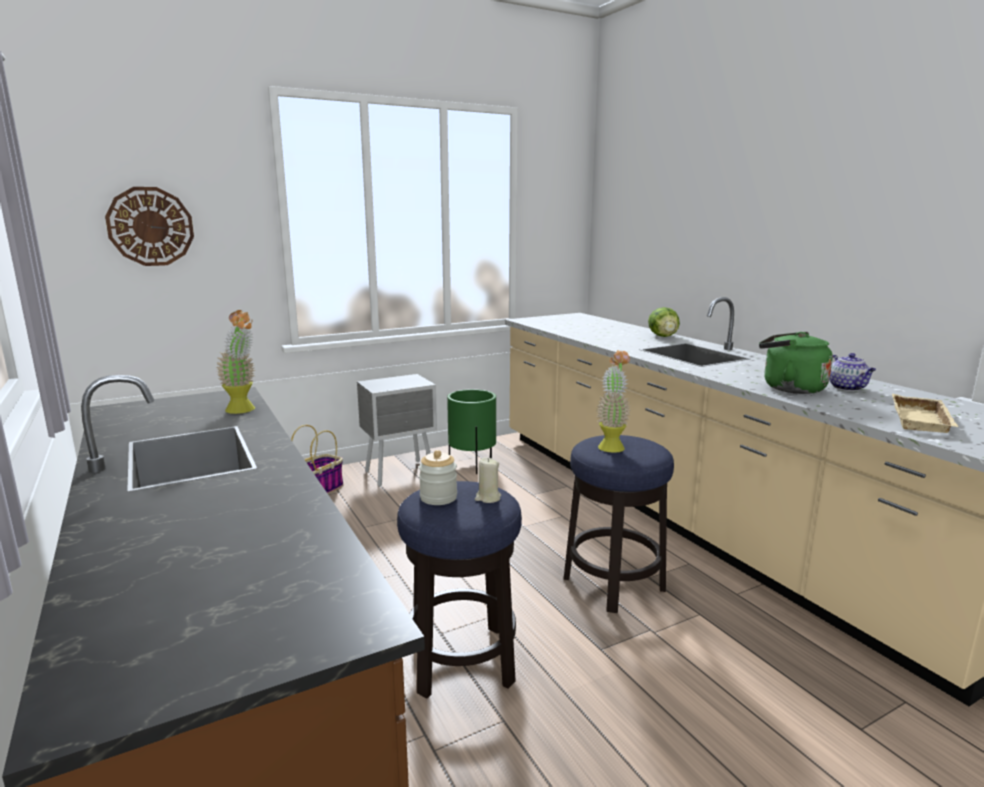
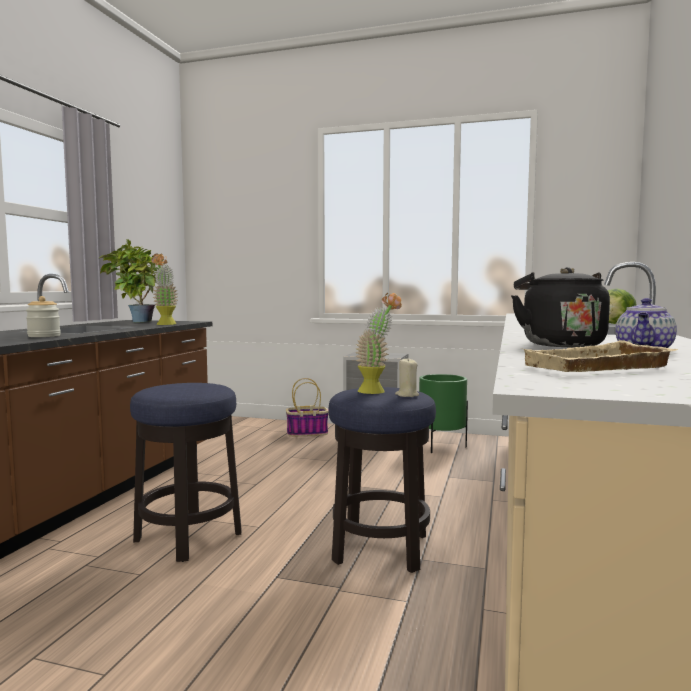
camera: 45 degrees right, 10 degrees down
wall clock [105,187,194,266] -> none
jar [419,450,457,505] -> jar moved to [26,296,61,337]
beige candle [475,457,501,503] -> beige candle moved to [395,359,419,397]
green kettle [759,332,833,394] -> black kettle [511,267,610,347]
none -> potted plant [99,239,163,323]

